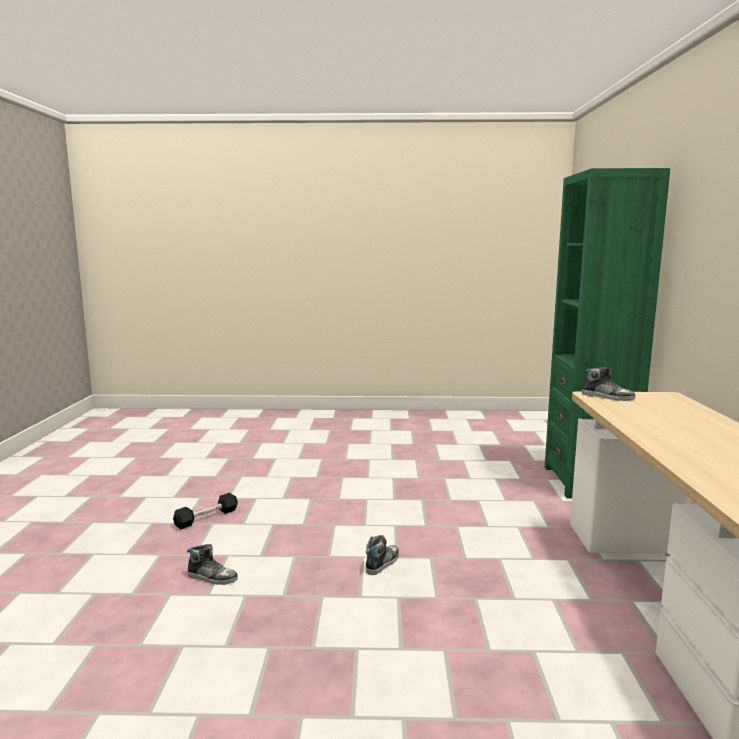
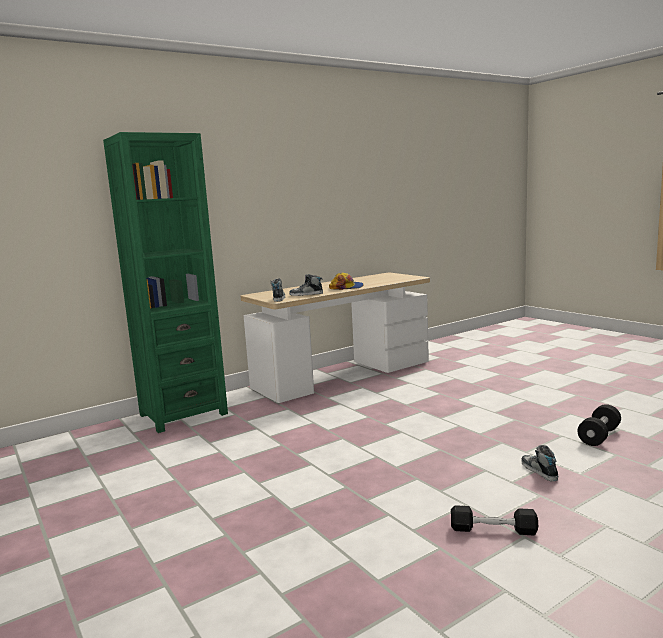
camera: 125 degrees left, 0 degrees up
shoe [366,535,399,575] -> shoe moved to [289,274,323,296]
none -> cap [329,273,363,290]
none -> black dumbbell [577,404,621,446]

